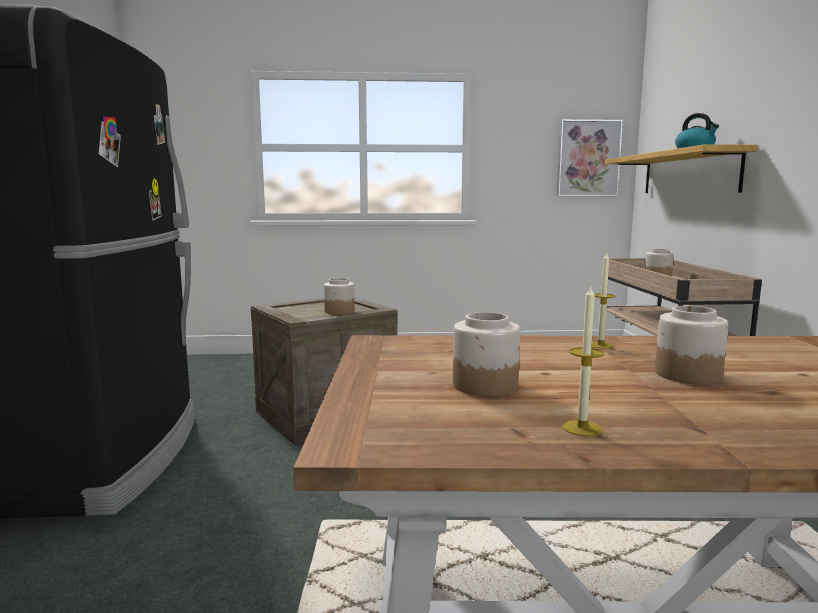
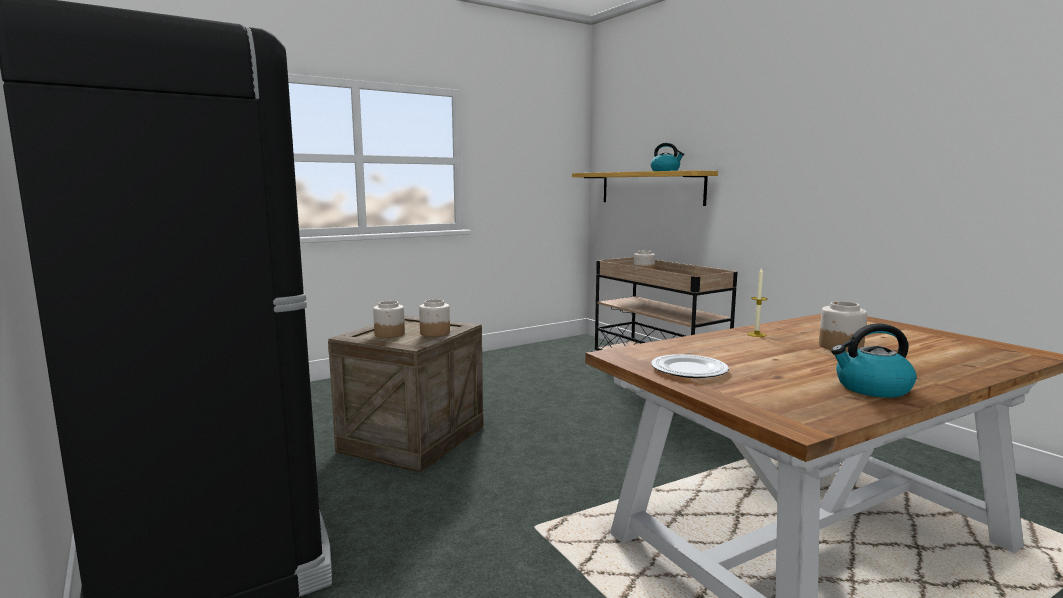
camera: 30 degrees left, 0 degrees up
jar [453,312,520,396] -> jar moved to [373,301,405,338]
picture [557,119,623,196] -> none
candle [562,285,604,436] -> kettle [831,323,917,398]
none -> plate [651,354,729,378]

